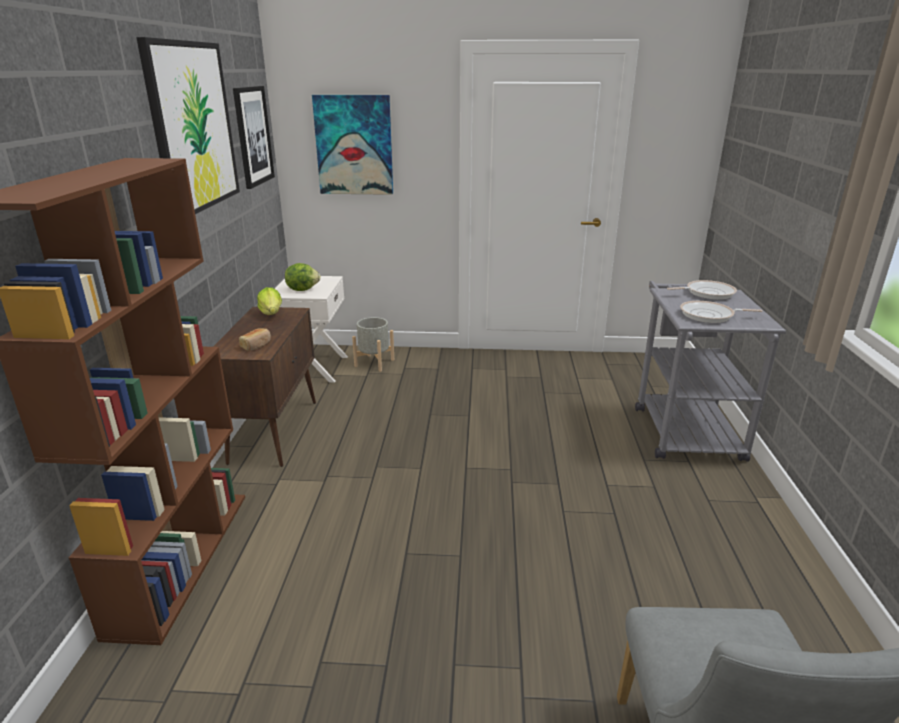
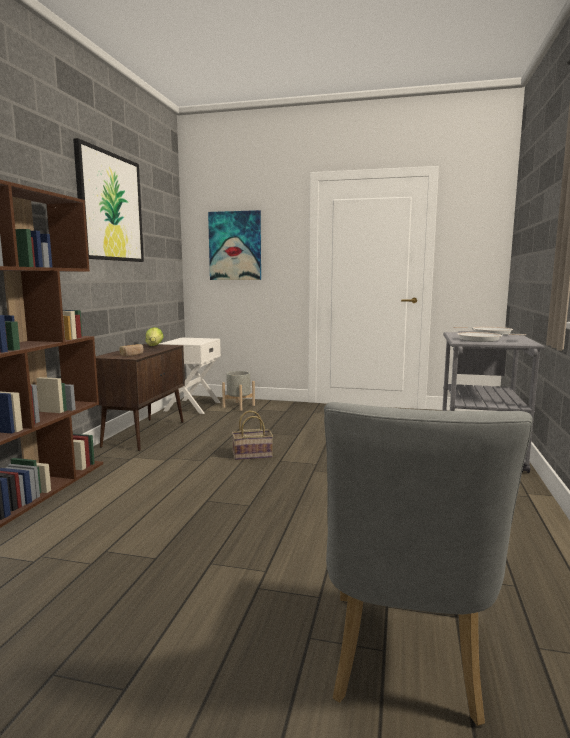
camera: 10 degrees right, 15 degrees down
picture [233,86,275,189] -> none
lettuce [285,263,321,291] -> none
none -> basket [232,411,273,460]

